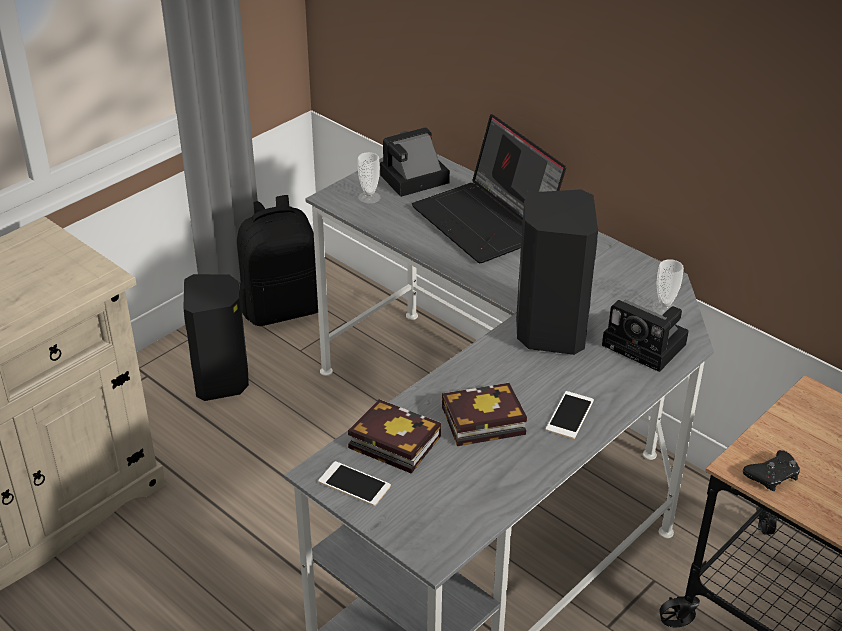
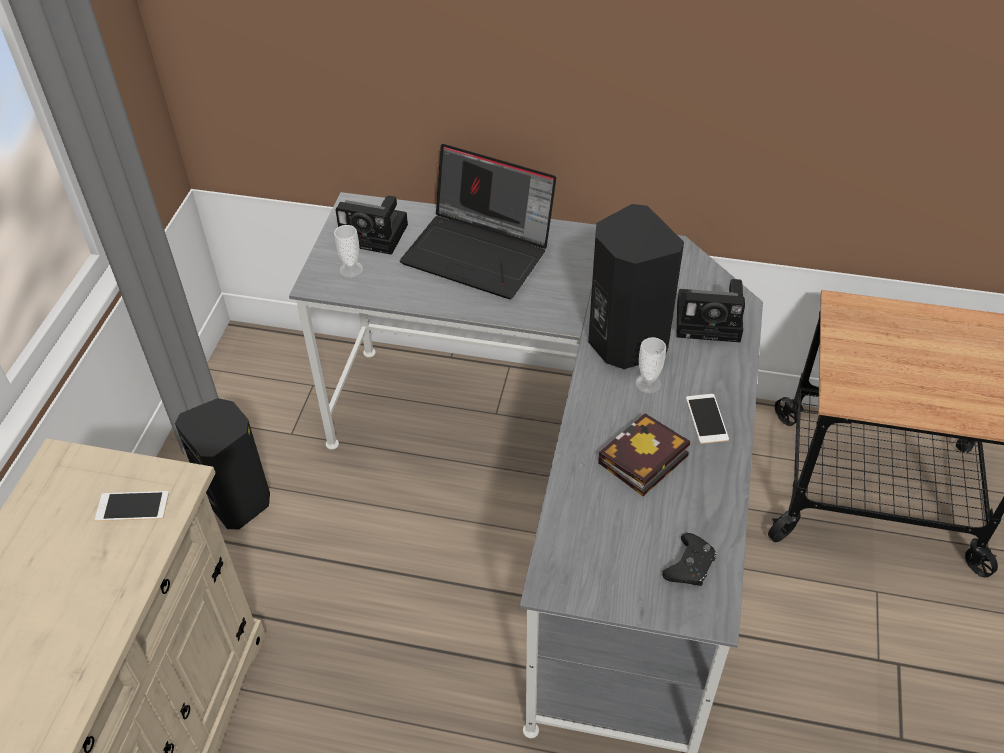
camera: 30 degrees left, 10 degrees up
black backpack [237,195,318,326] -> none
phone [318,461,391,506] -> phone moved to [95,491,169,521]
book [348,399,441,474] -> none
camera [380,127,450,197] -> camera turned 105 degrees counterclockwise [335,195,408,255]
cup [652,259,684,315] -> cup moved to [635,337,666,394]
black game controller [743,450,800,491] -> black game controller moved to [662,533,716,586]

